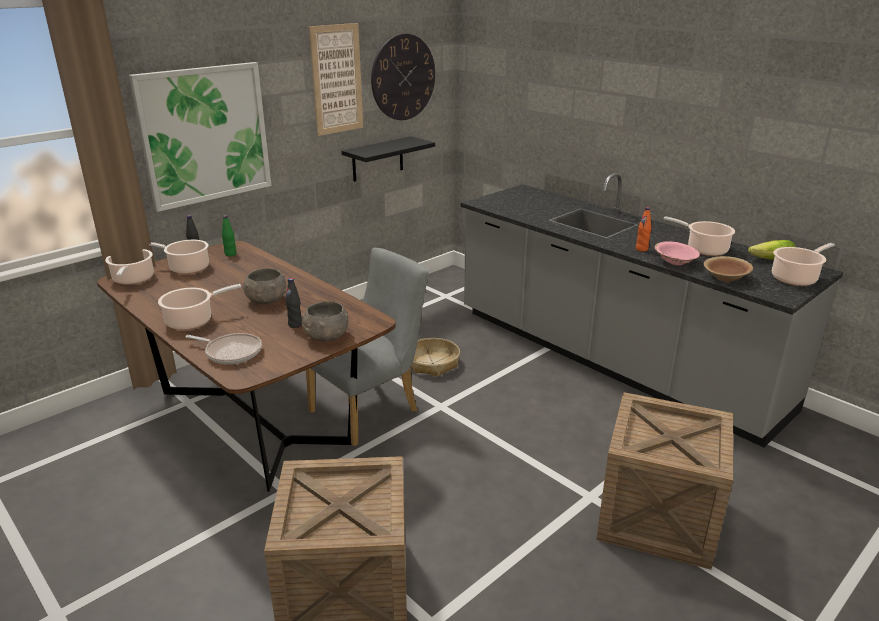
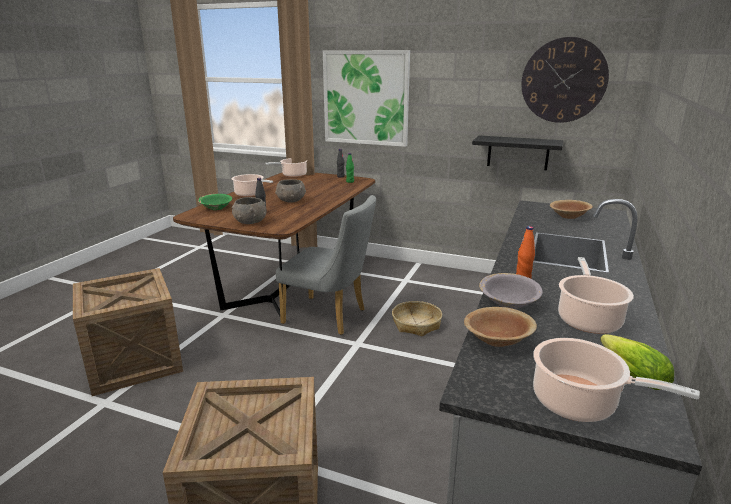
camera: 65 degrees right, 5 degrees down
cooking pot [149,240,209,274] -> none
frying pan [185,333,262,364] -> green bowl [198,194,232,210]
picture [309,23,363,136] -> none
pink bowl [655,242,700,265] -> grey bowl [479,273,543,309]
none -> brown bowl [550,200,593,219]

